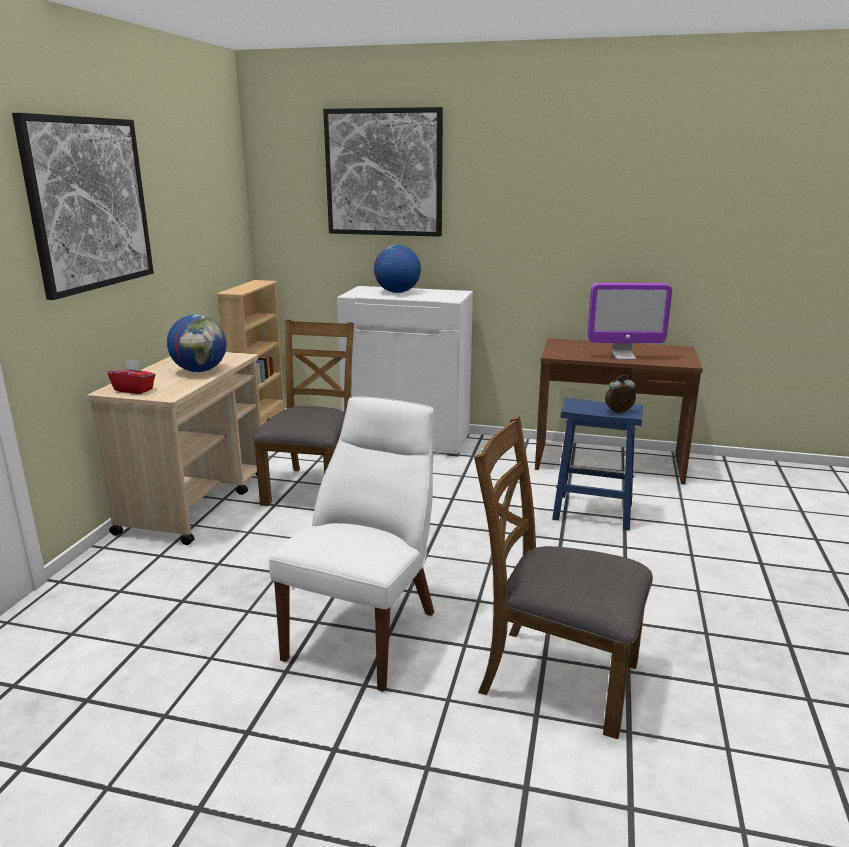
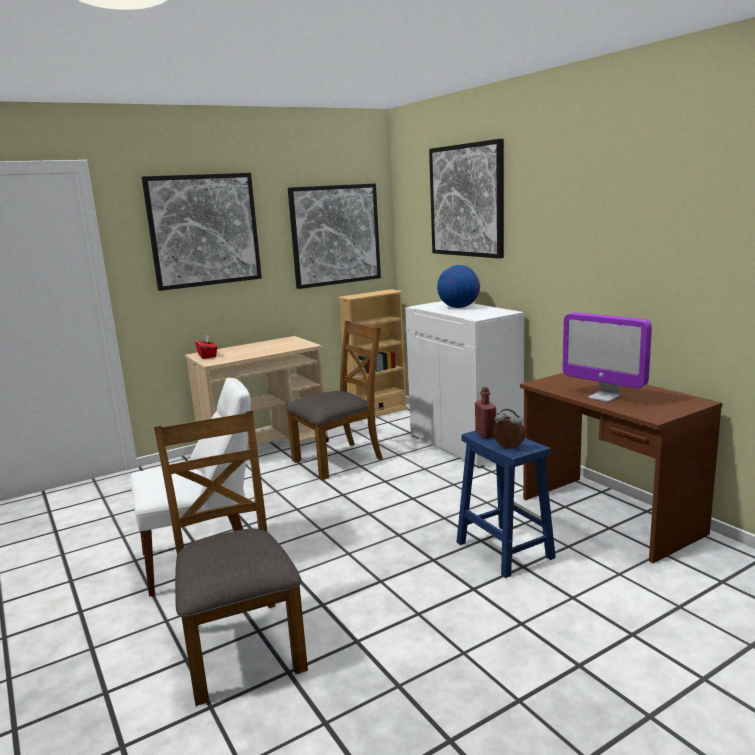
camera: 45 degrees right, 5 degrees down
globe [167,315,227,372] -> none
none -> picture [288,183,381,289]
none -> red bottle [475,387,496,438]

